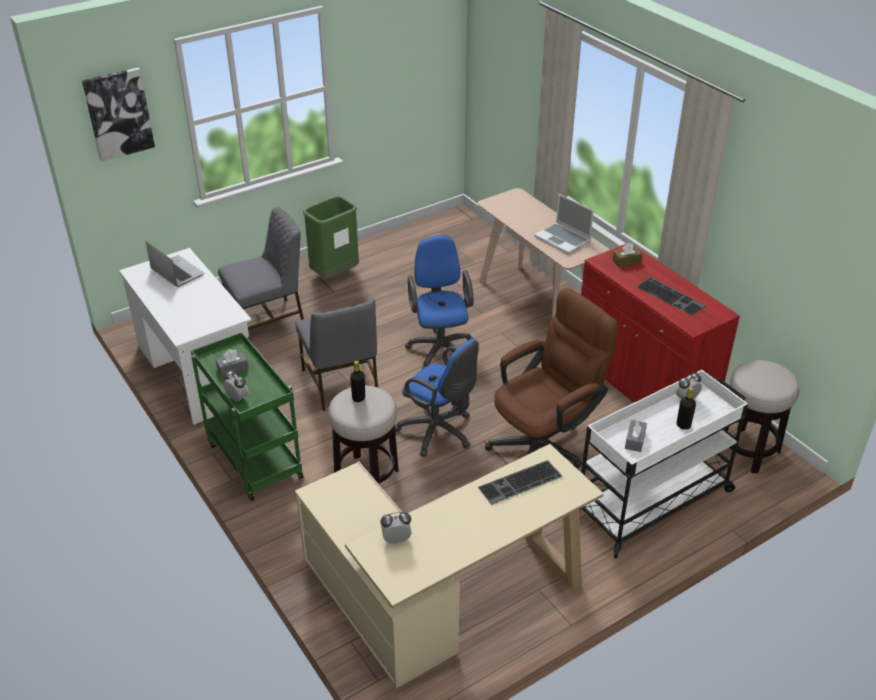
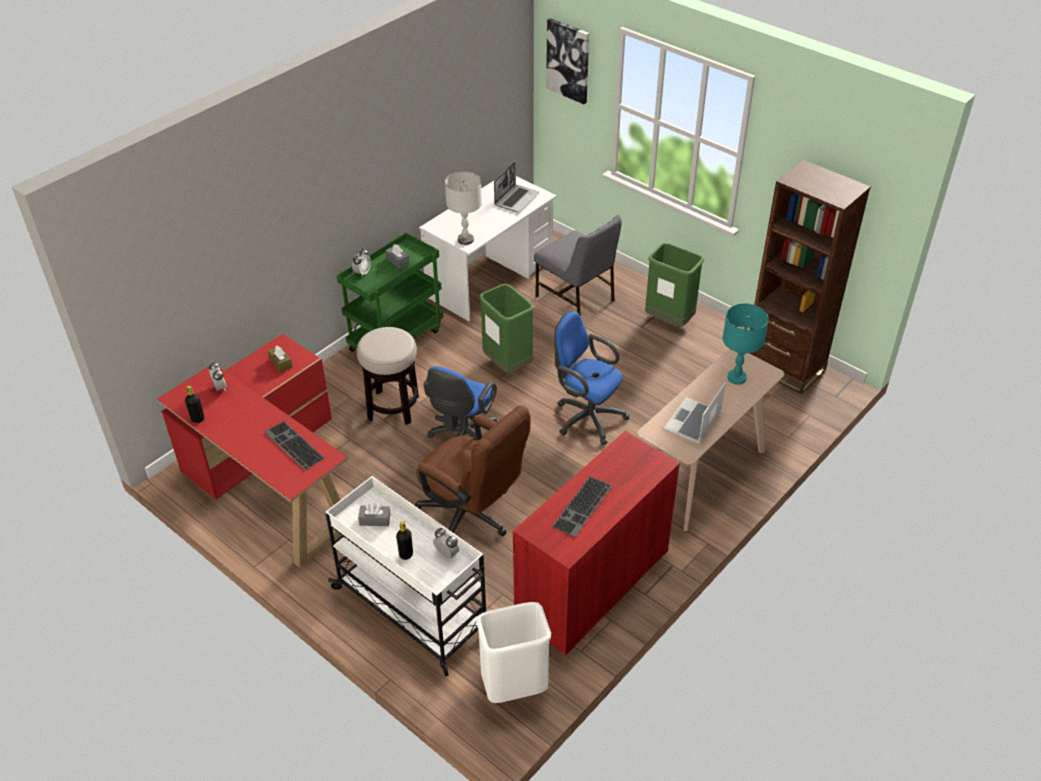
camera: 75 degrees right, 5 degrees up
grey chair [295,299,378,411] -> green trash can [479,284,534,373]
beige desk [295,444,604,689] -> red desk [157,334,348,568]
black bottle [350,361,365,402] -> black bottle moved to [185,386,204,423]
blue office chair [405,235,474,369] -> blue office chair turned 120 degrees counterclockwise [554,311,629,445]
brown tissue box [613,243,642,267] -> brown tissue box moved to [268,346,292,372]
stool [725,360,800,474] -> white trash can [476,602,551,703]
none -> grey table lamp [445,171,482,245]
none -> turquoise table lamp [723,304,769,385]
none -> brown bookcase [749,160,871,394]

